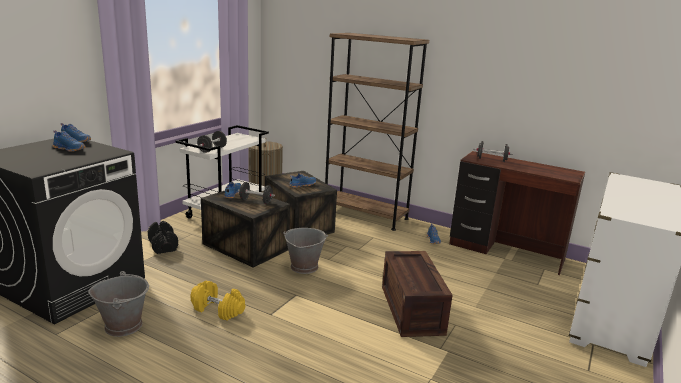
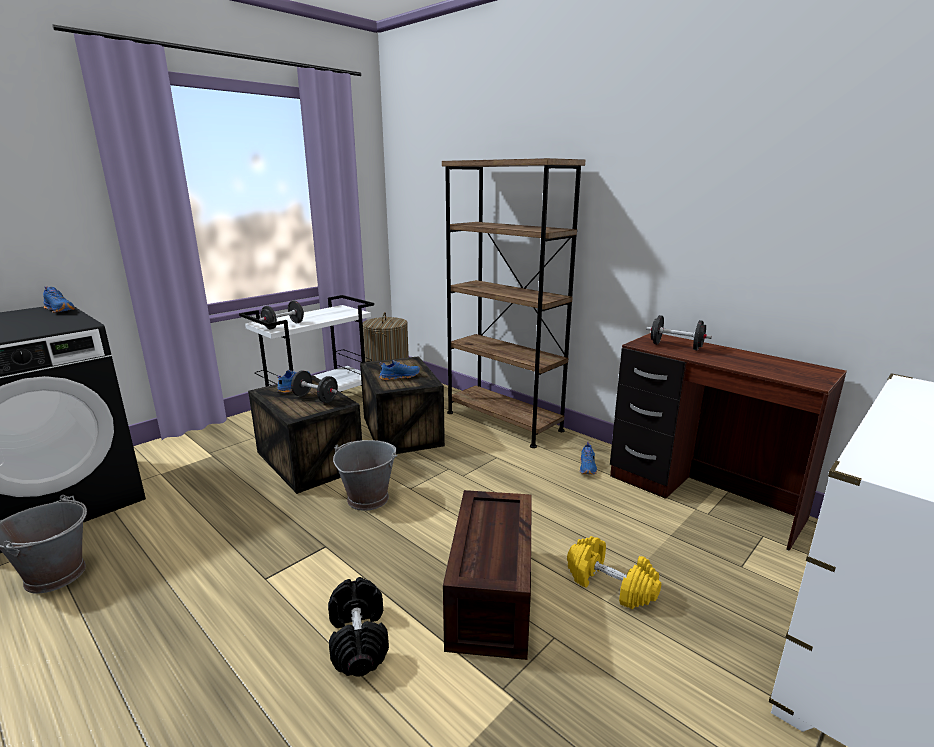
camera: 15 degrees right, 0 degrees up
blue shoe [53,130,86,152] -> none
black dumbbell [148,221,178,254] -> black dumbbell moved to [328,577,389,677]
yellow dumbbell [190,281,245,321] -> yellow dumbbell moved to [567,536,661,609]

